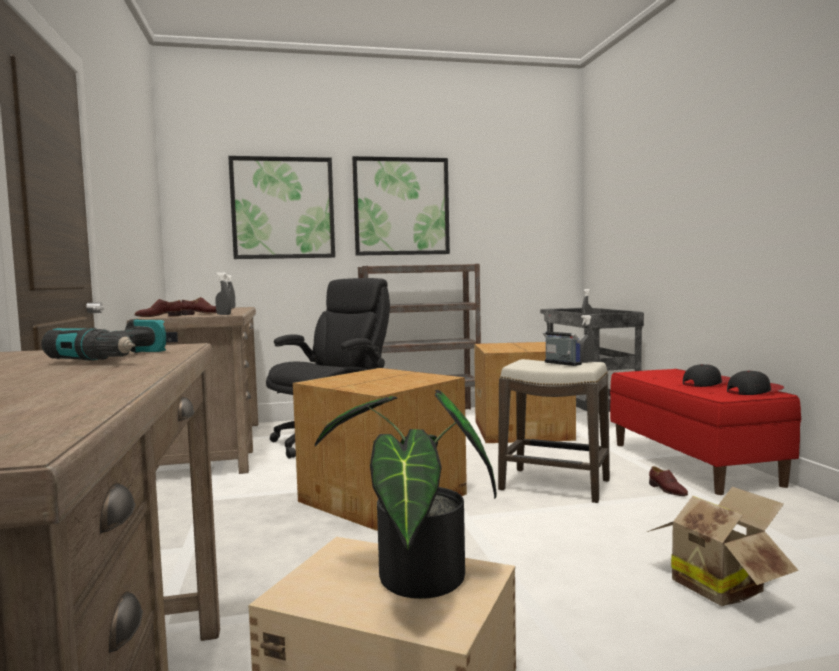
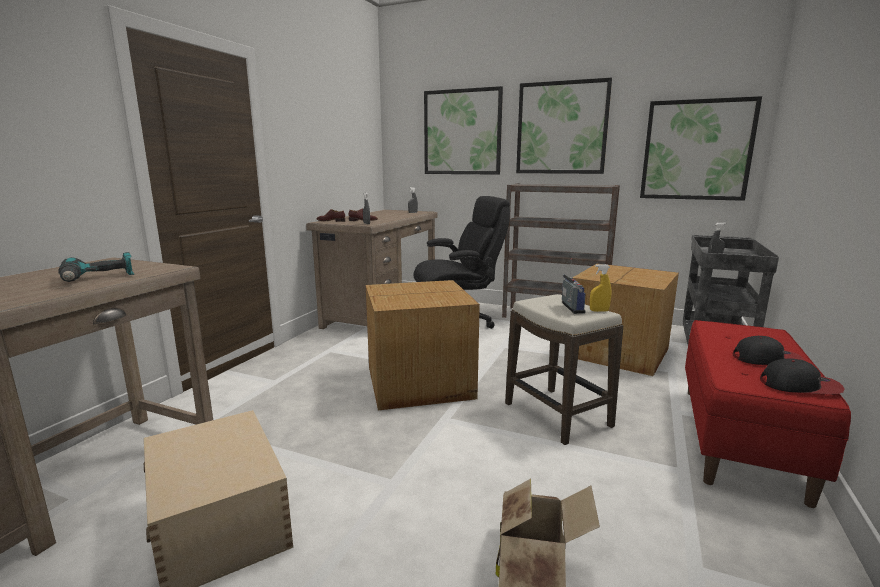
camera: 35 degrees right, 10 degrees up
potted plant [315,390,497,599] -> none
grey spray bottle [580,315,594,363] -> yellow spray bottle [590,264,611,312]
brown shoe [649,466,688,496] -> none
none -> picture [640,96,762,201]

